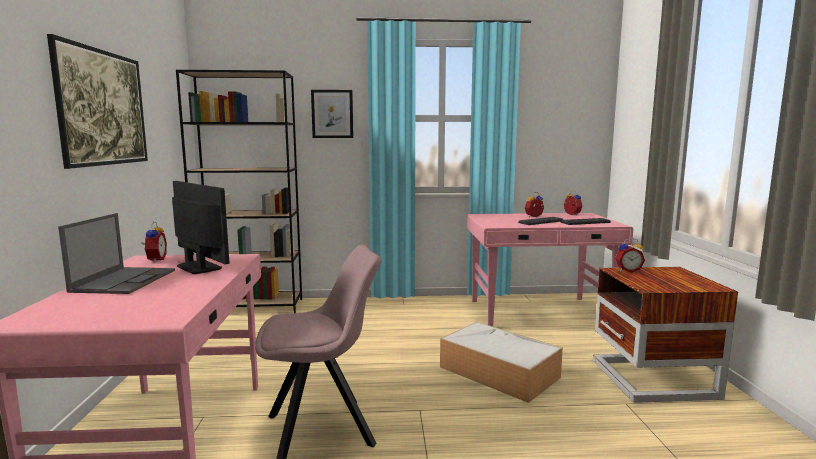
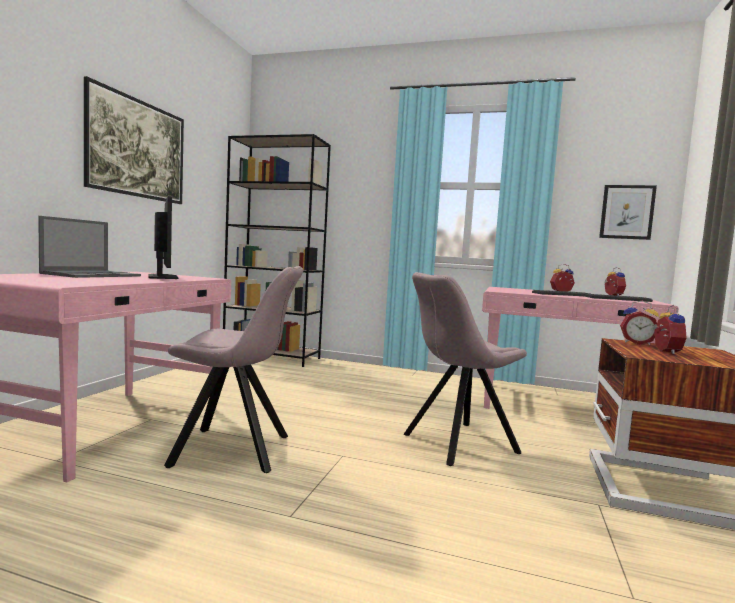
camera: 20 degrees right, 5 degrees down
alarm clock [142,222,167,263] -> alarm clock moved to [652,305,687,354]
picture [311,90,353,138] -> picture moved to [599,185,657,240]
storage box [440,322,563,403] -> pink chair [404,272,527,466]

